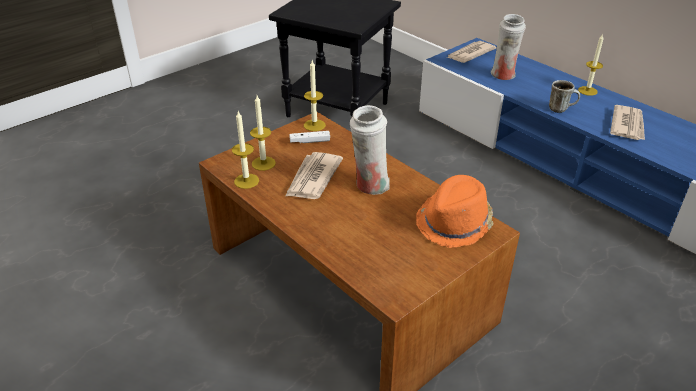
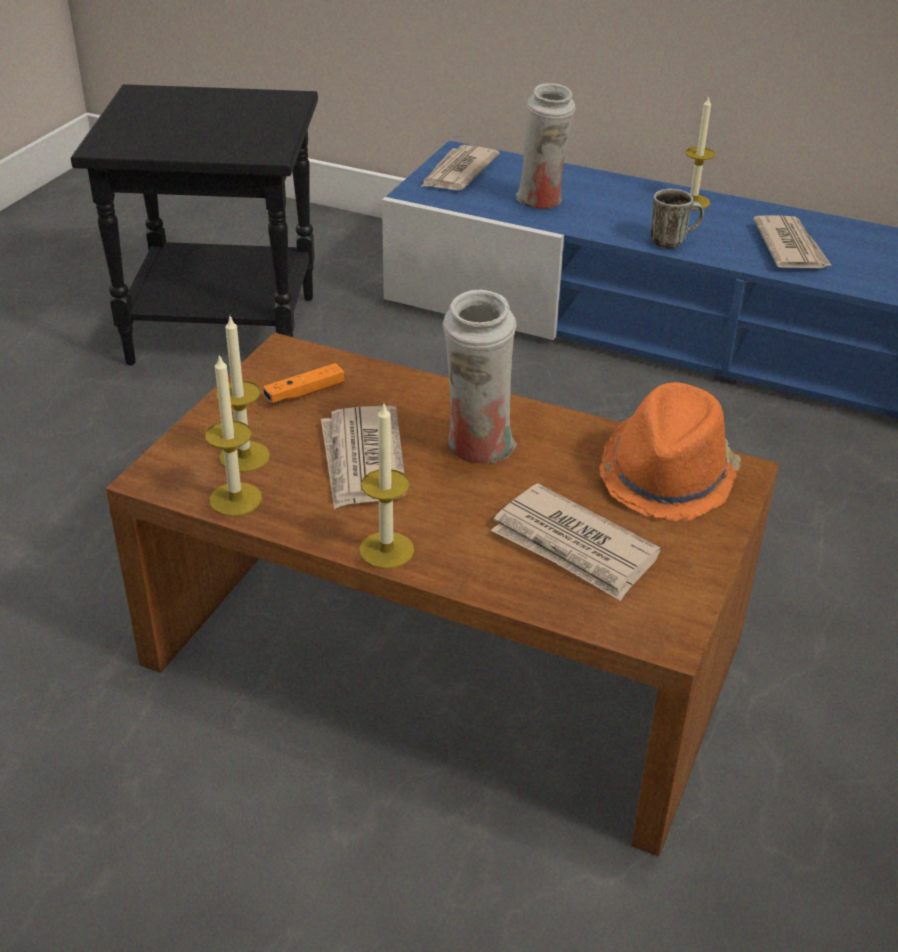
camera: 25 degrees left, 0 degrees up
white game controller [289,131,330,143] -> orange game controller [263,363,344,403]
candle [304,60,326,131] -> candle moved to [359,404,414,569]
none -> newspaper [491,483,661,601]

